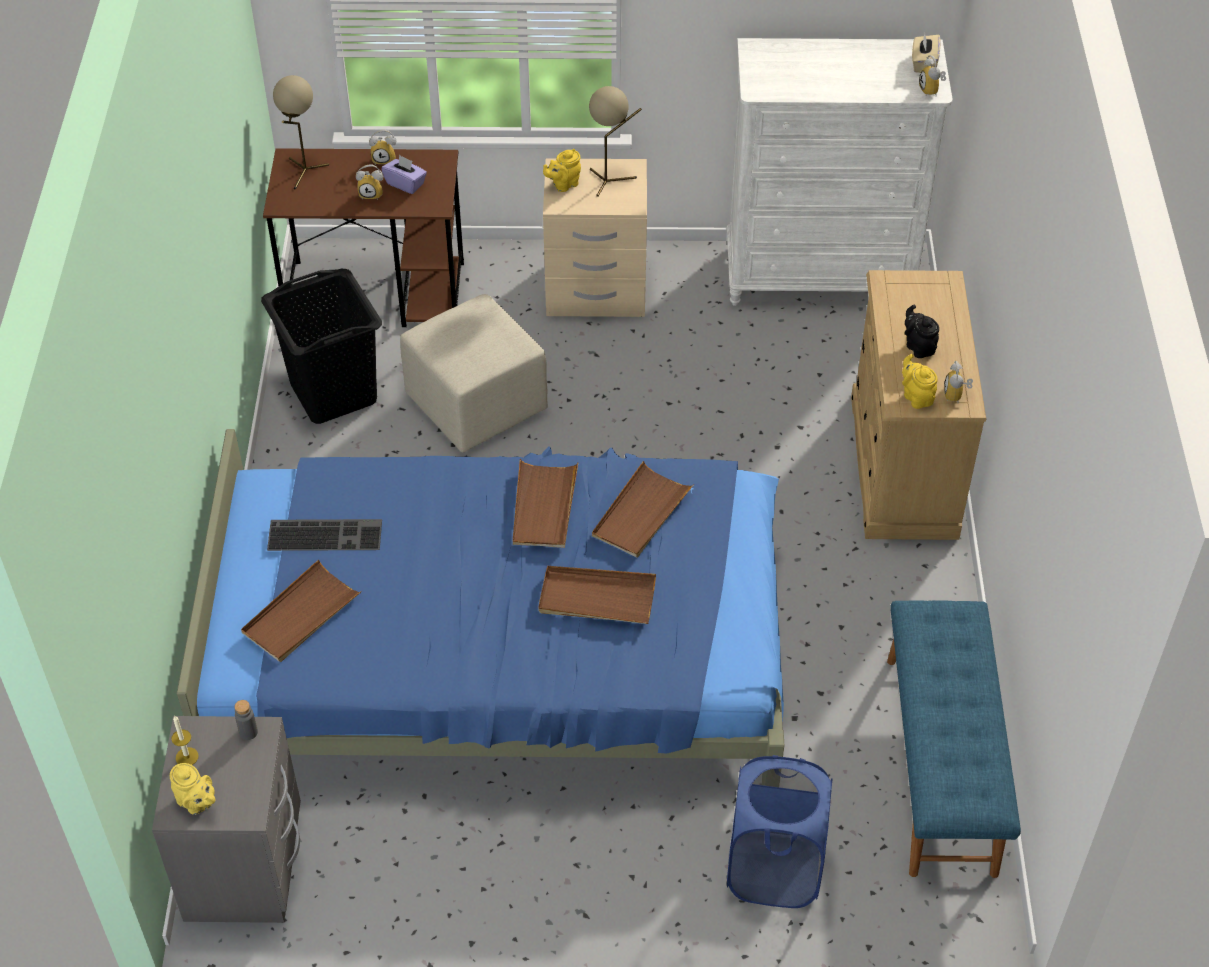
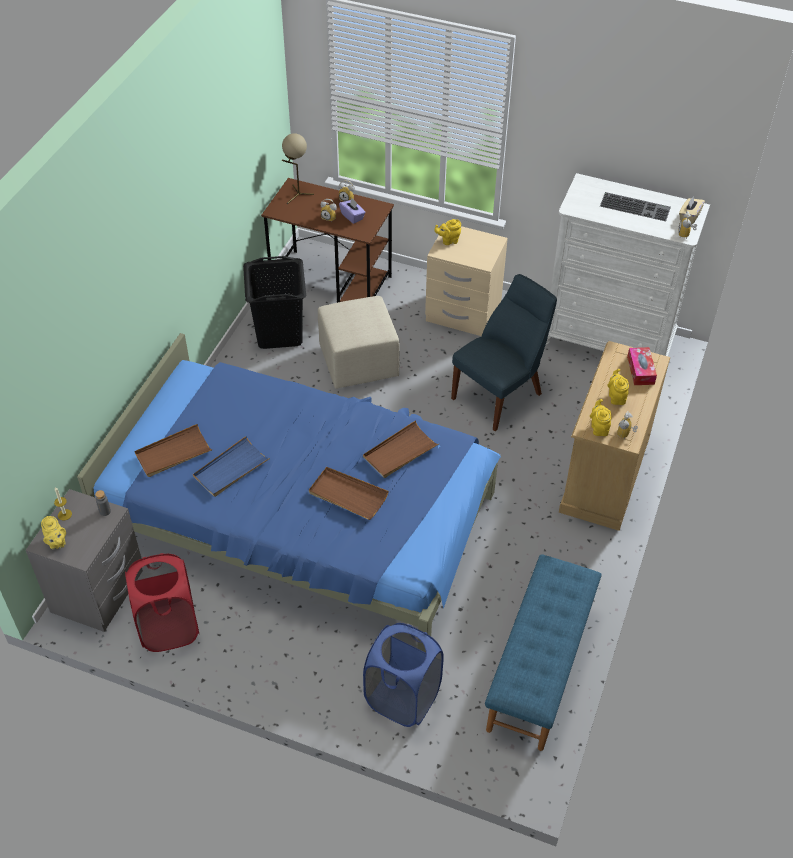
camera: 20 degrees right, 0 degrees up
keyboard [267,519,382,551] -> keyboard moved to [600,192,671,221]
brown tray [513,459,579,548] -> none
beige table lamp [589,86,642,197] -> none
black teapot [905,305,939,358] -> yellow teapot [608,369,629,405]
none -> red laundry basket [125,553,200,652]
none -> blue tray [193,436,270,497]
none -> blue chair [451,274,557,431]
none -> tissue box [627,347,657,385]

